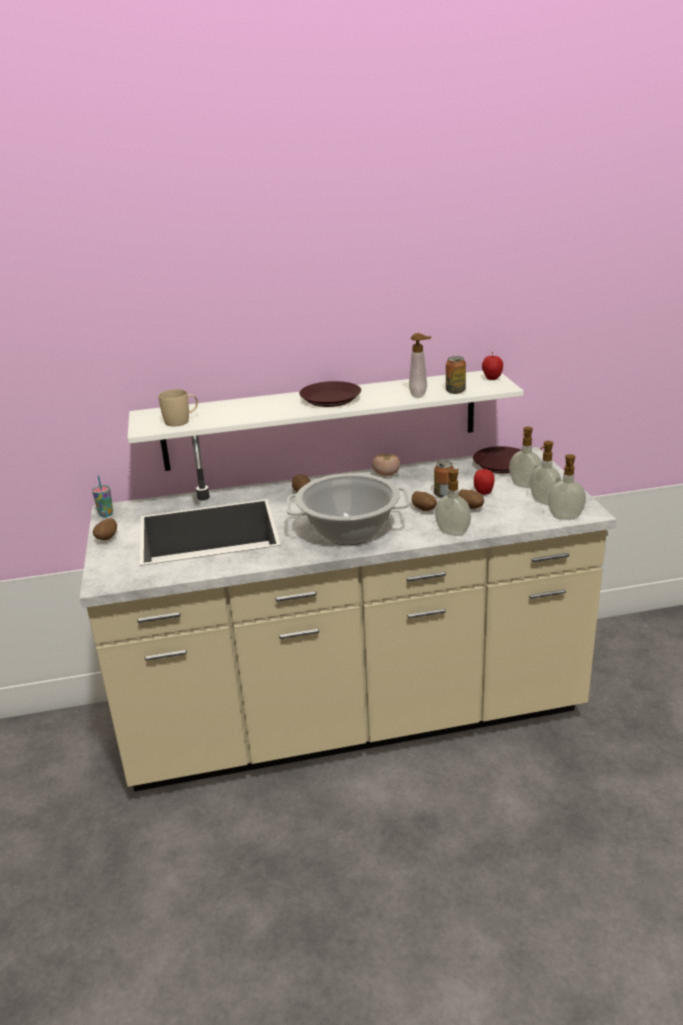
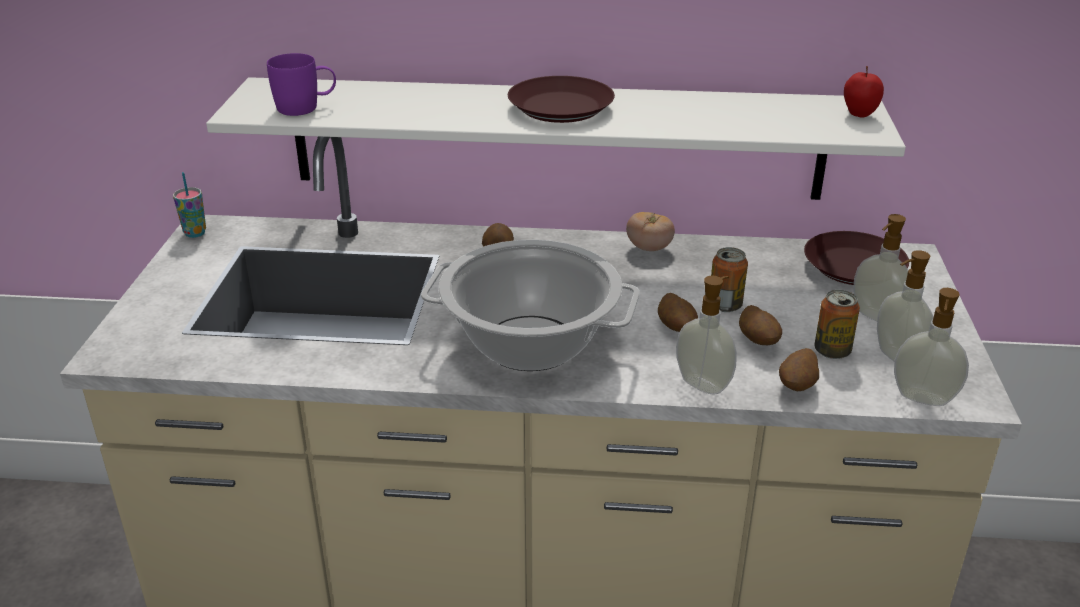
camera: 15 degrees right, 5 degrees up
potato [93,518,117,540] -> potato moved to [779,348,819,391]
beige mug [158,389,198,427] -> purple mug [267,53,336,116]
soap dispenser [409,333,432,398] -> none
can [446,356,466,394] -> can moved to [814,290,860,359]
apple [474,467,495,495] -> none

